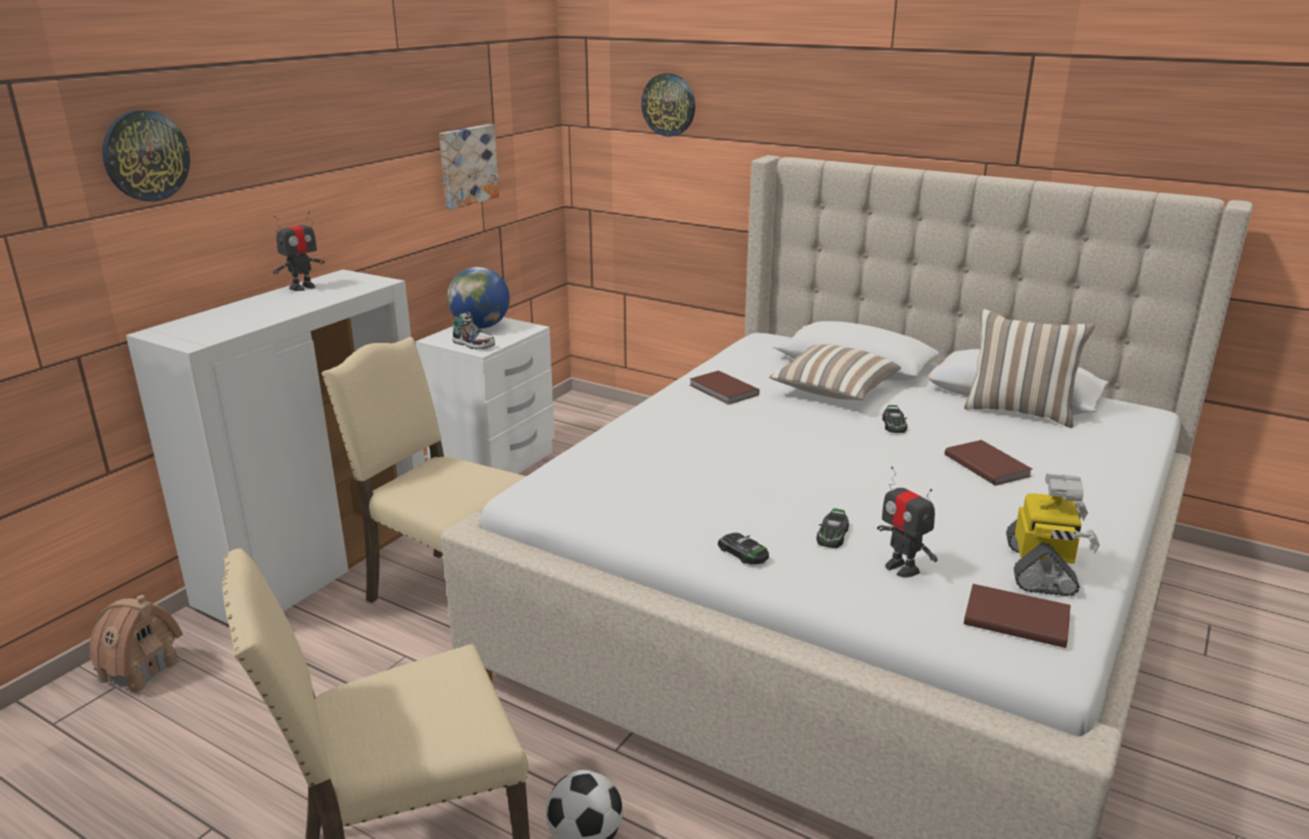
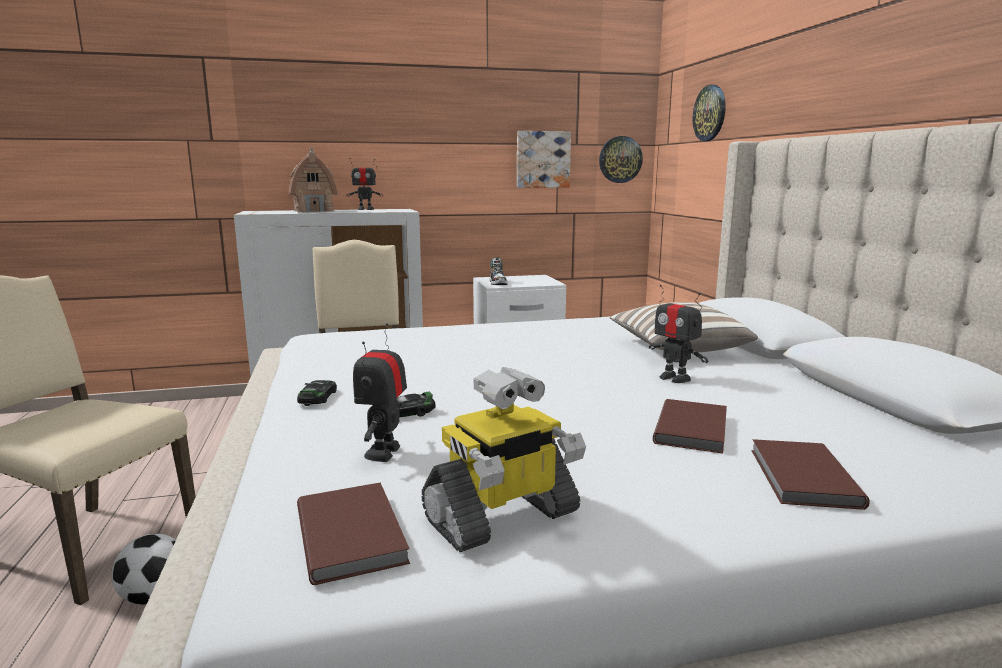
camera: 45 degrees right, 10 degrees down
toy house [89,595,183,694] -> toy house moved to [289,147,338,212]
wall clock [102,110,190,202] -> wall clock moved to [599,136,643,183]
globe [447,267,510,329] -> none
brown book [690,370,760,405] -> brown book moved to [751,439,870,510]
toy car [882,405,907,433] -> toy robot [649,285,708,383]
pillow [964,309,1095,428] -> none

